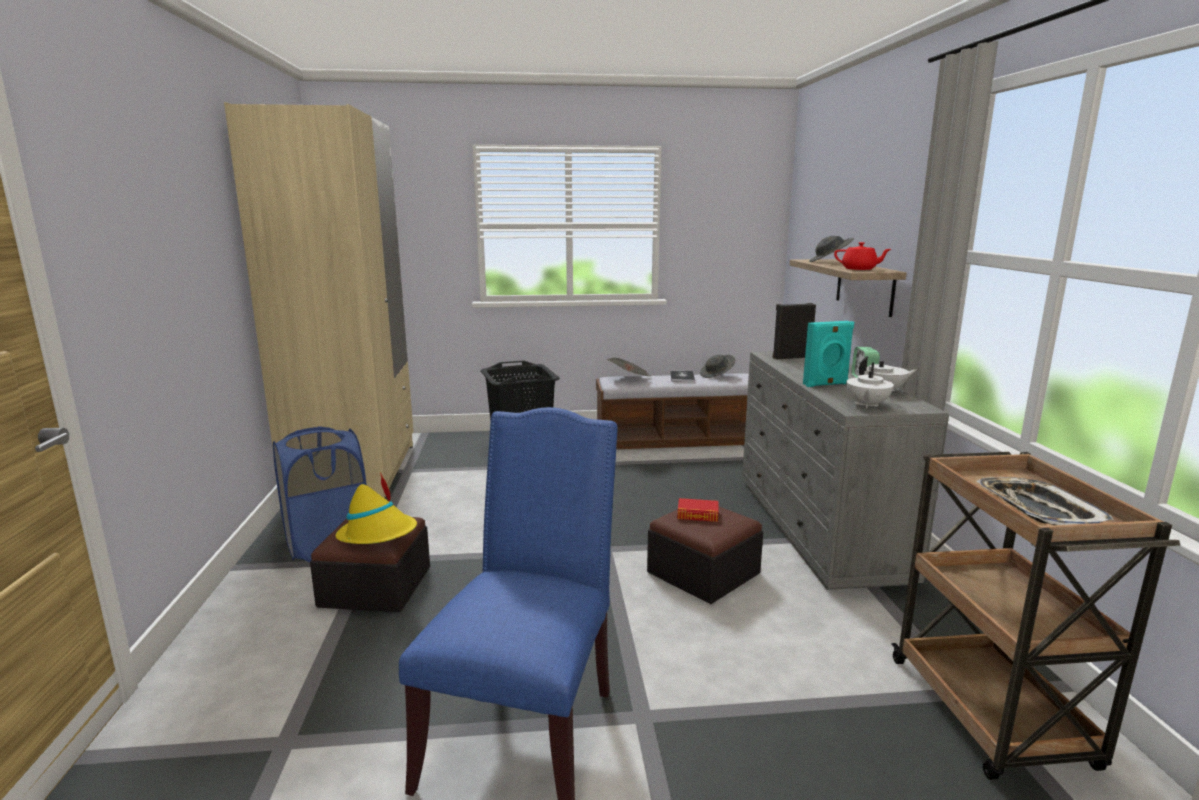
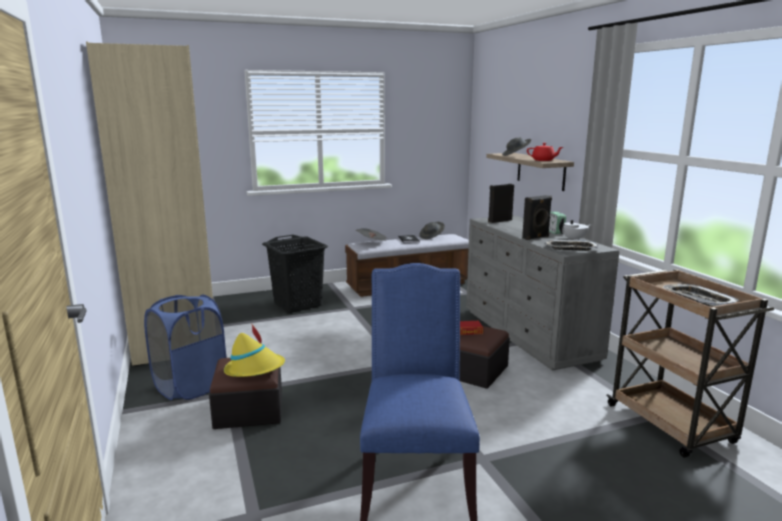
camera: 15 degrees left, 0 degrees up
turquoise speaker [803,321,854,387] -> black speaker [522,195,552,240]
white teapot [846,363,894,408] -> tray [545,240,600,251]

